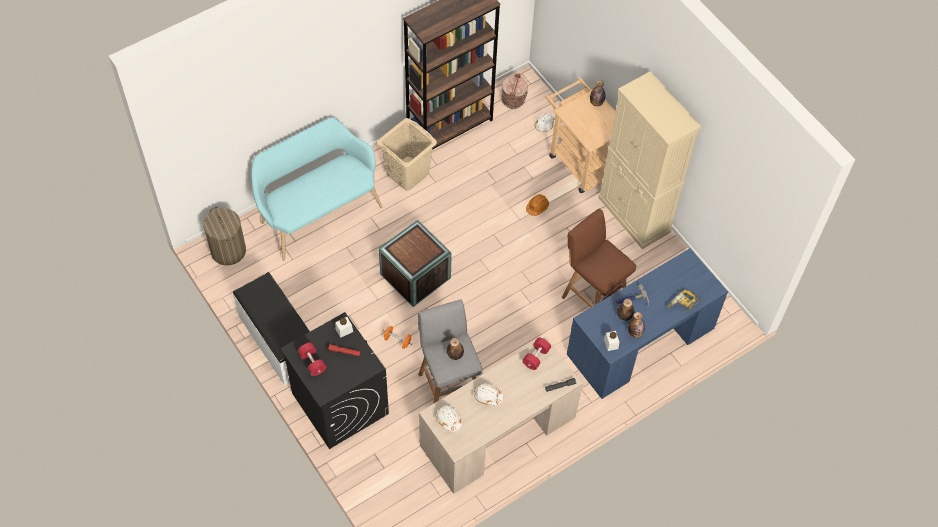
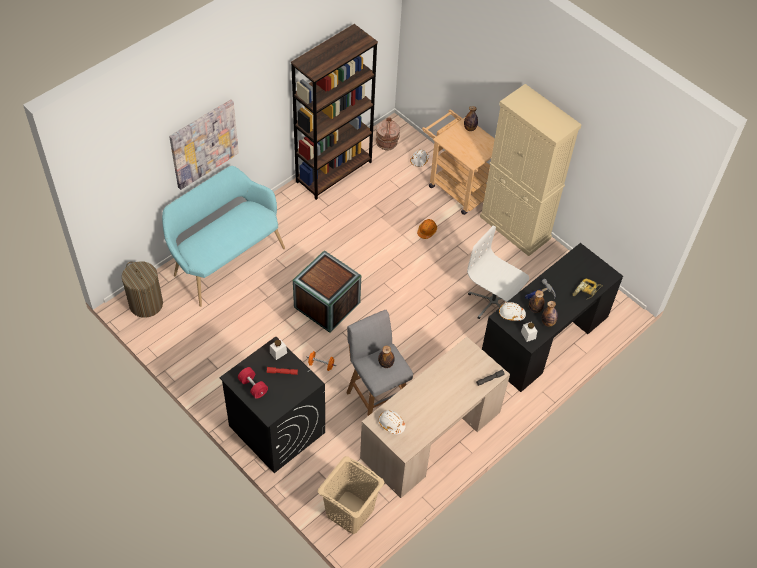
camera: 10 degrees left, 5 degrees down
white bench [233,272,310,385] -> none
beige laundry basket [377,118,437,191] -> beige laundry basket moved to [318,456,384,534]
white hard hat [474,383,503,406] -> white hard hat moved to [499,302,526,321]
red dumbbell [522,338,551,370] -> none
brown stool [562,208,636,307] -> white office chair [467,226,529,319]
blue desk [567,248,728,399] -> black desk [482,243,623,392]
none -> picture [169,99,239,190]

